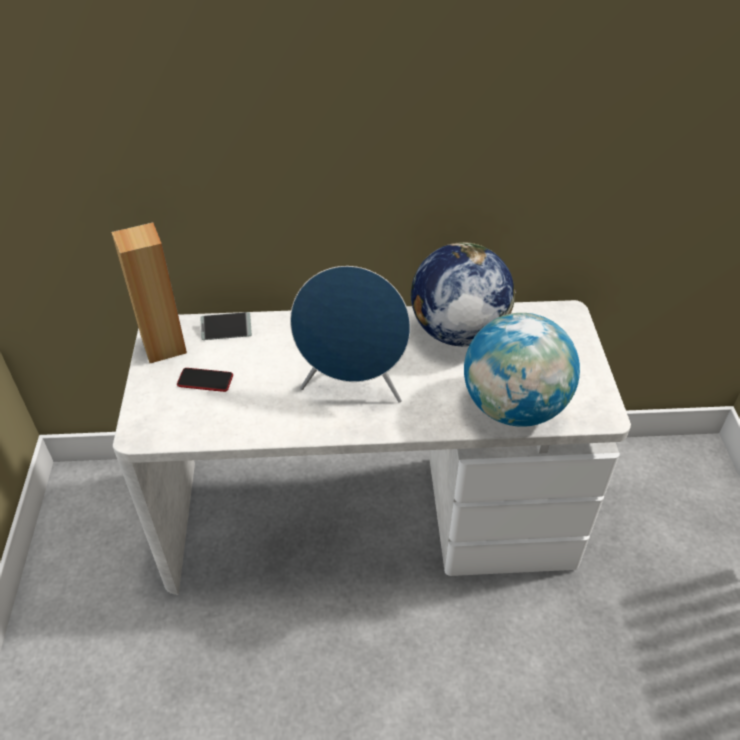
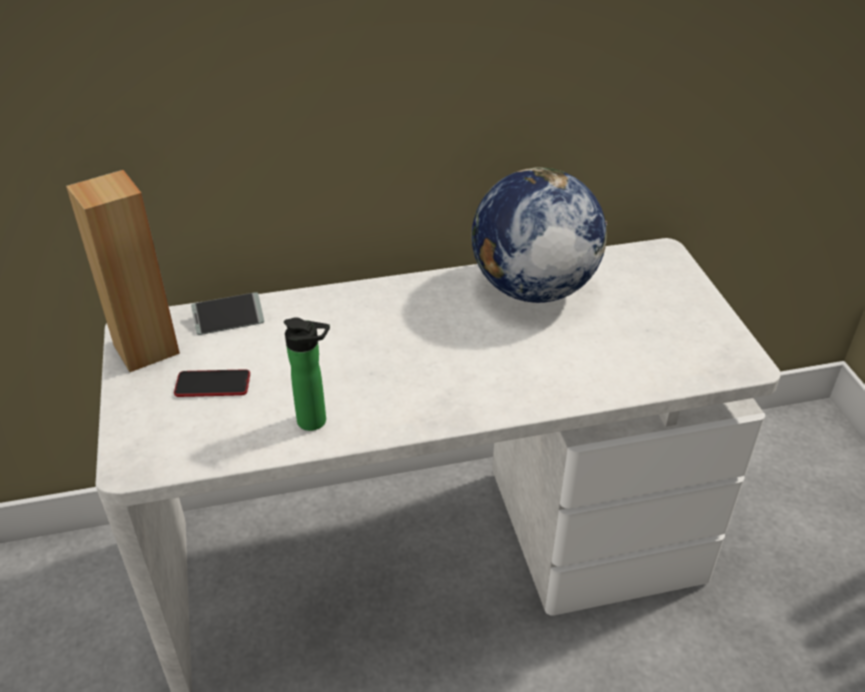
camera: 10 degrees left, 5 degrees down
blue speaker [290,266,411,403] -> none
globe [464,313,580,427] -> none
none -> bottle [284,318,330,431]

